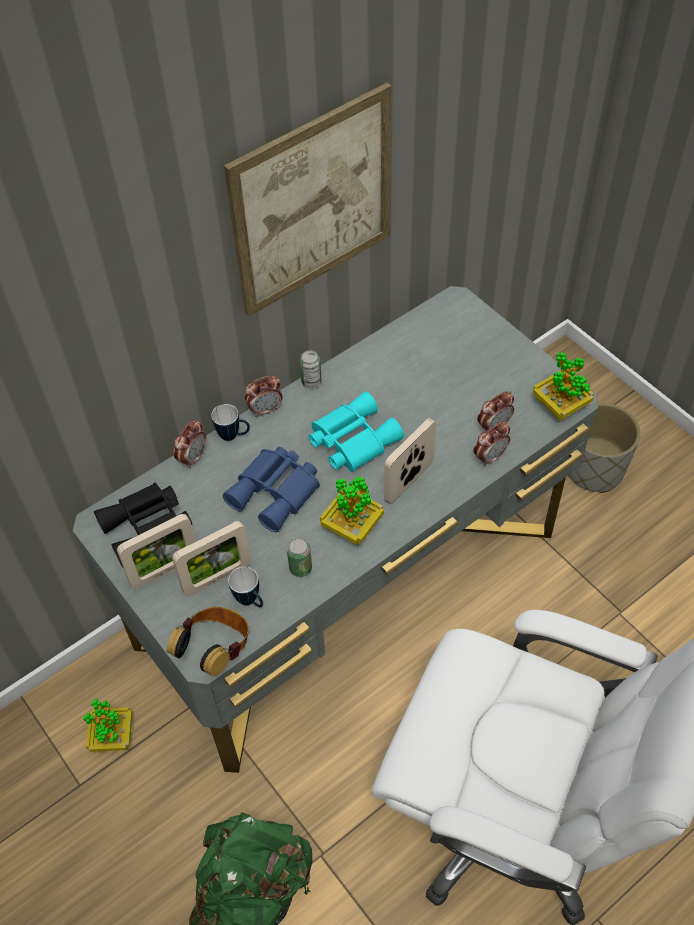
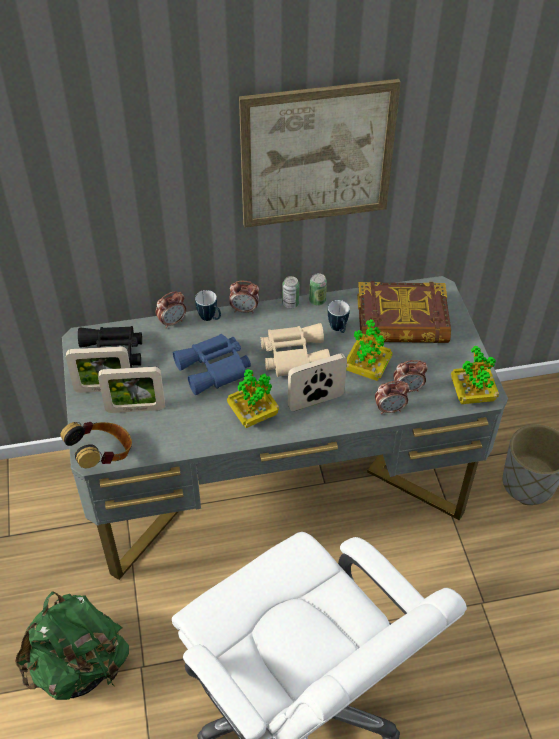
camera: 25 degrees right, 5 degrees down
potted plant [83,698,133,752] -> potted plant moved to [346,319,393,381]
mug [228,567,263,607] -> mug moved to [328,300,350,333]
can [287,538,312,577] -> can moved to [309,273,327,306]
turquoise binoculars [309,391,404,472] -> beige binoculars [261,323,330,377]
none -> book [357,281,451,343]

